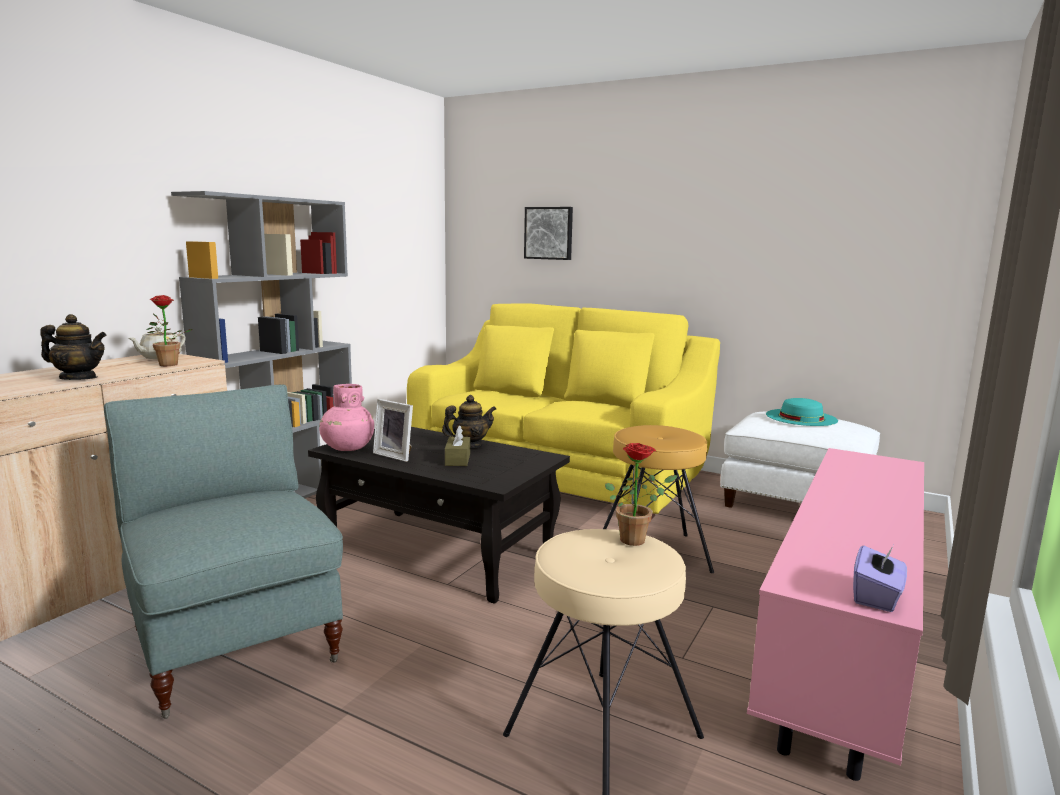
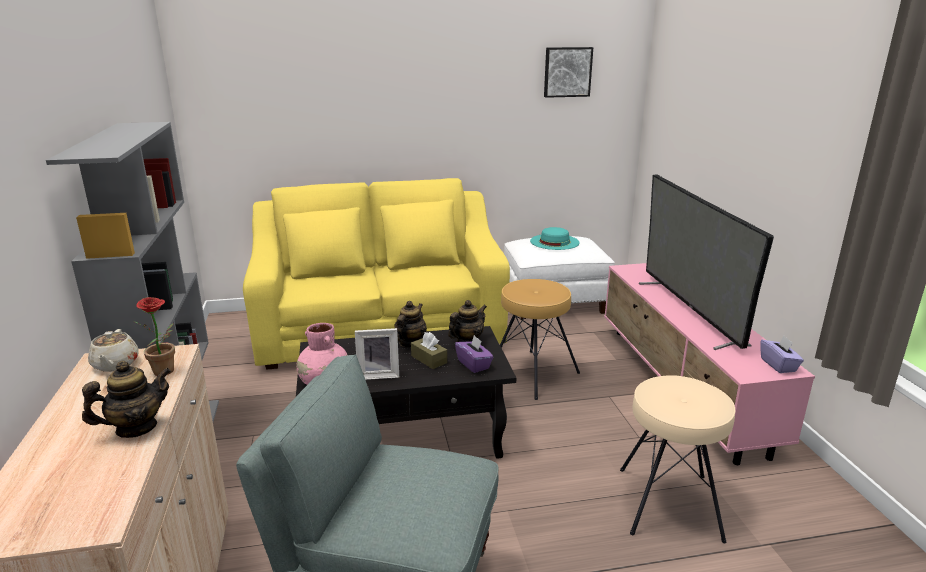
camera: 40 degrees left, 10 degrees up
picture [524,207,573,260] -> picture moved to [544,47,593,98]
potted plant [605,443,678,546] -> none
none -> teapot [448,300,487,342]
none -> purple tissue box [455,335,493,373]
none -> television [639,175,774,350]

